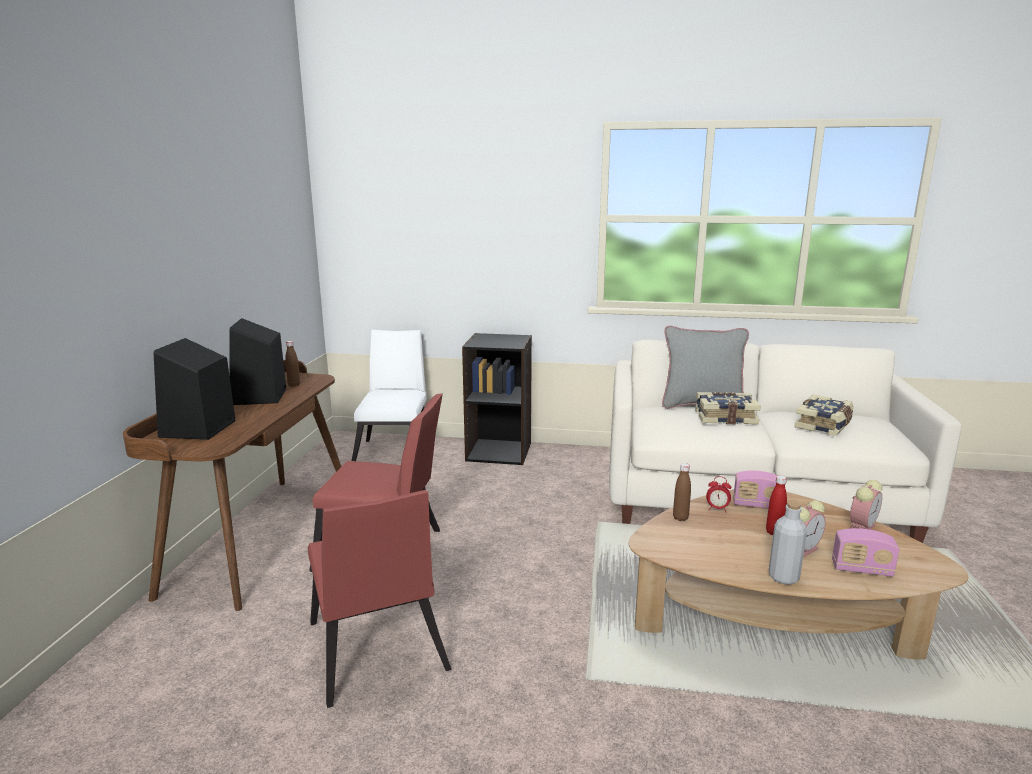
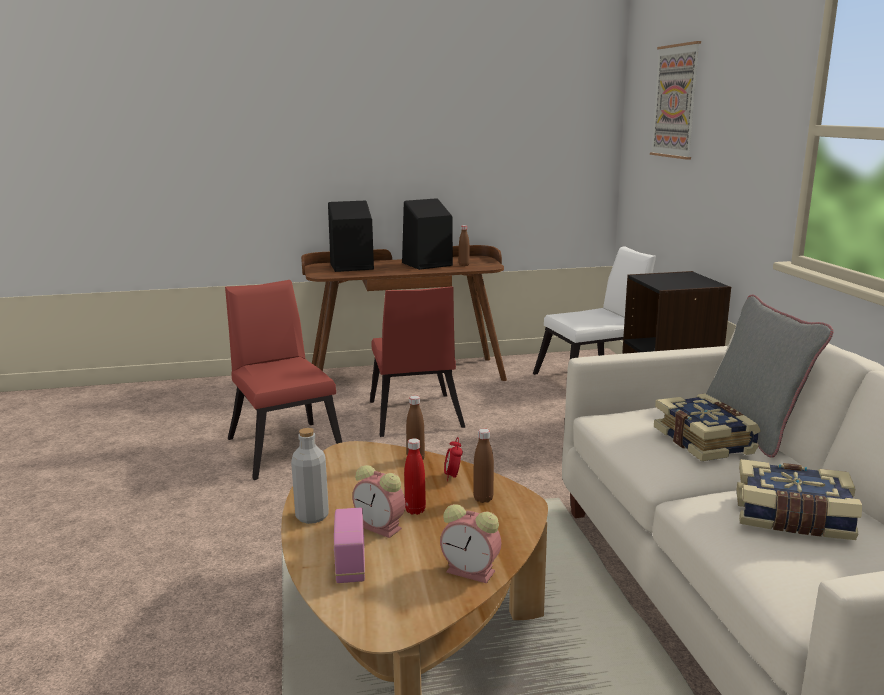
camera: 70 degrees right, 0 degrees up
red chair [308,490,451,708] -> red chair turned 105 degrees clockwise [225,280,342,480]
radio [733,471,778,508] -> brown bottle [473,429,494,503]
none -> picture [650,41,701,160]

